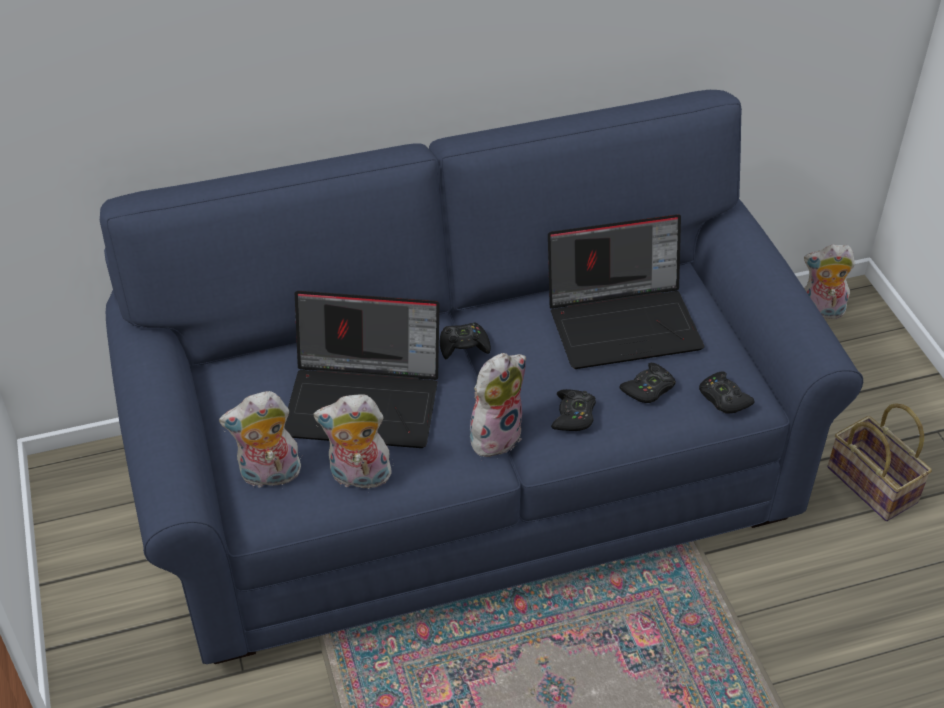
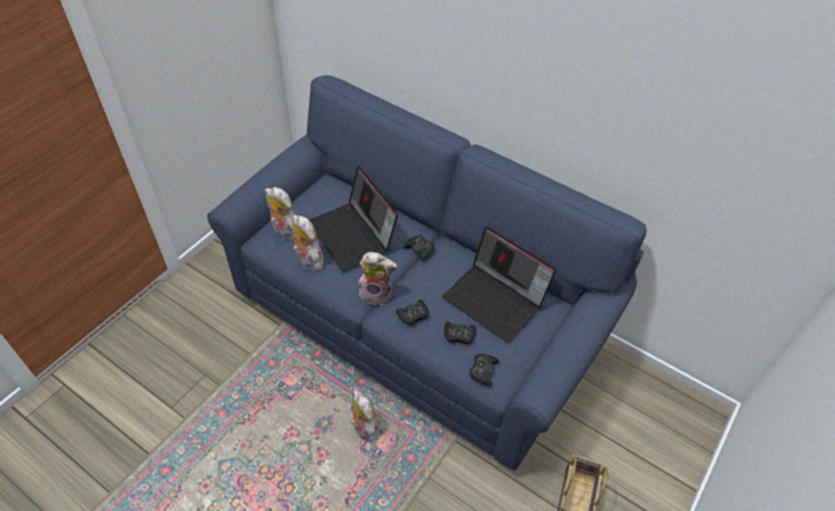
camera: 50 degrees right, 5 degrees up
plush toy [804,244,855,319] -> plush toy moved to [350,389,379,442]

